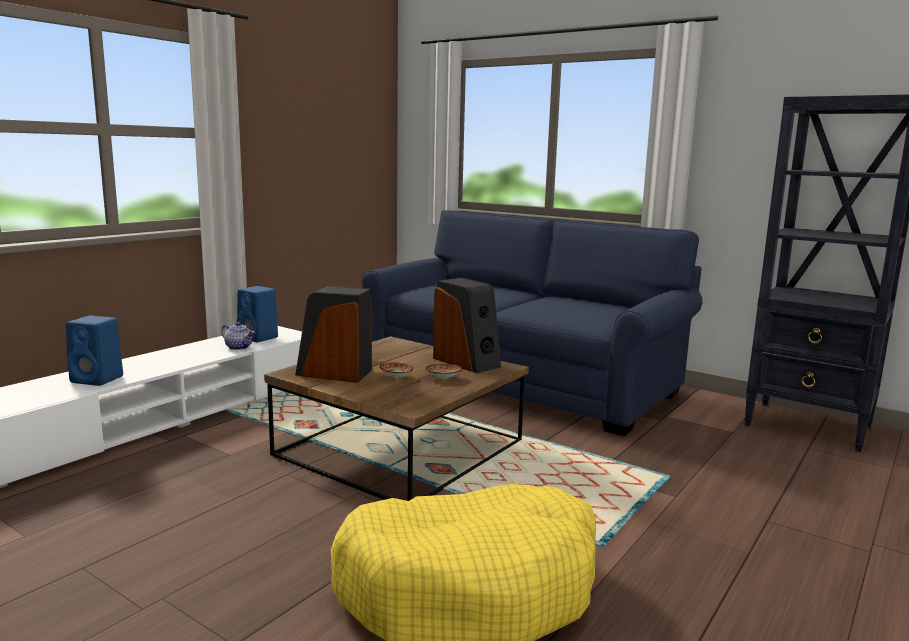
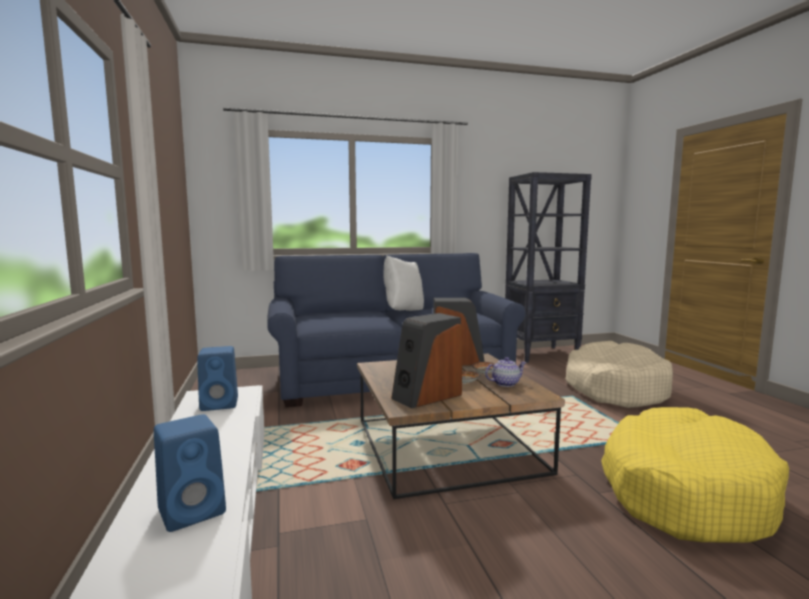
camera: 50 degrees left, 5 degrees down
teapot [221,322,255,350] -> teapot moved to [485,357,526,387]
none -> white pillow [383,255,424,311]
none -> beige dog bed [565,341,673,408]

